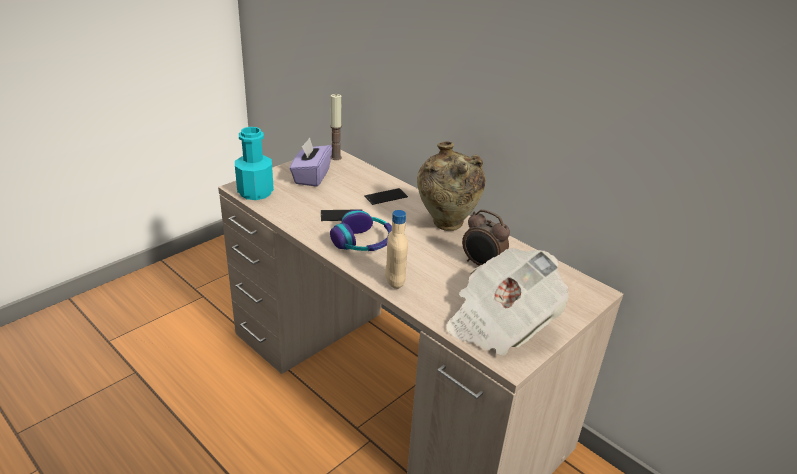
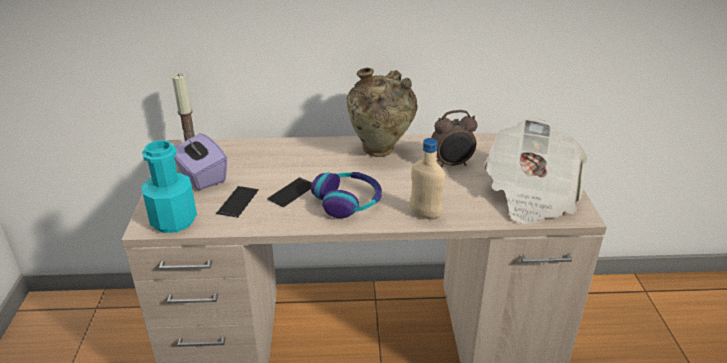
camera: 45 degrees left, 0 degrees up
phone [364,188,408,205] -> phone moved to [216,186,259,218]

